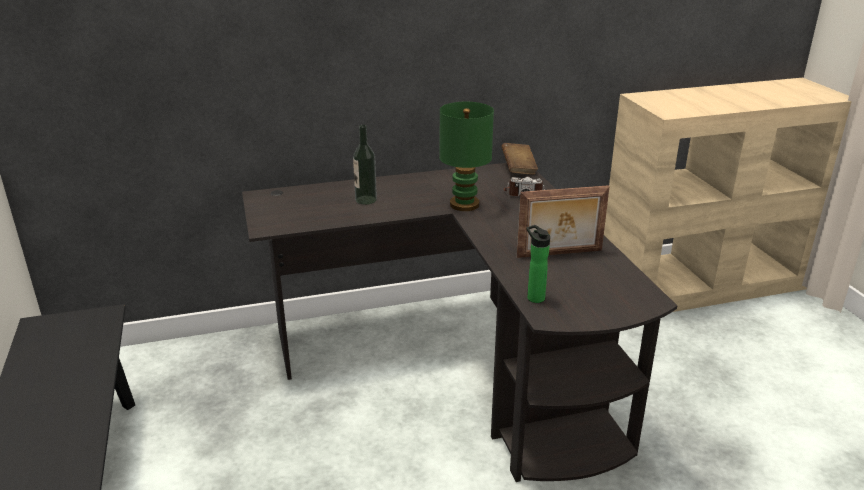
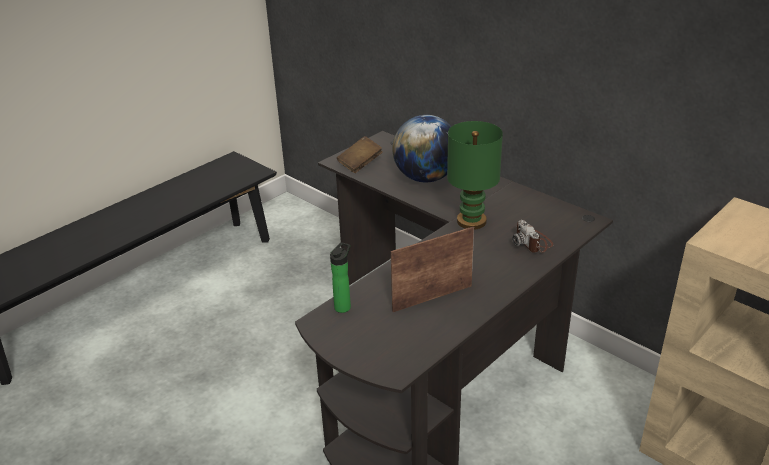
camera: 60 degrees right, 5 degrees up
bottle [353,125,377,205] -> globe [392,115,452,182]
brown book [501,143,538,175] -> brown book moved to [337,136,382,173]
picture frame [517,185,610,258] -> picture frame turned 105 degrees clockwise [391,227,474,312]

